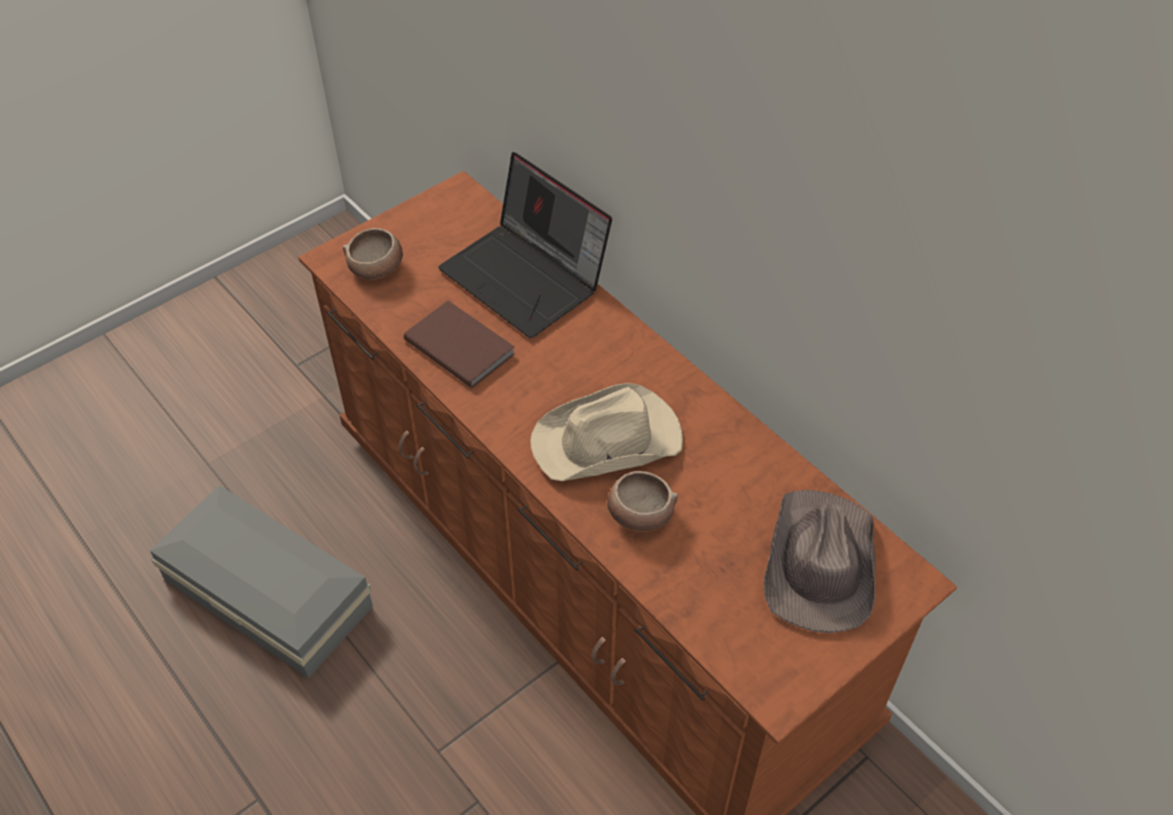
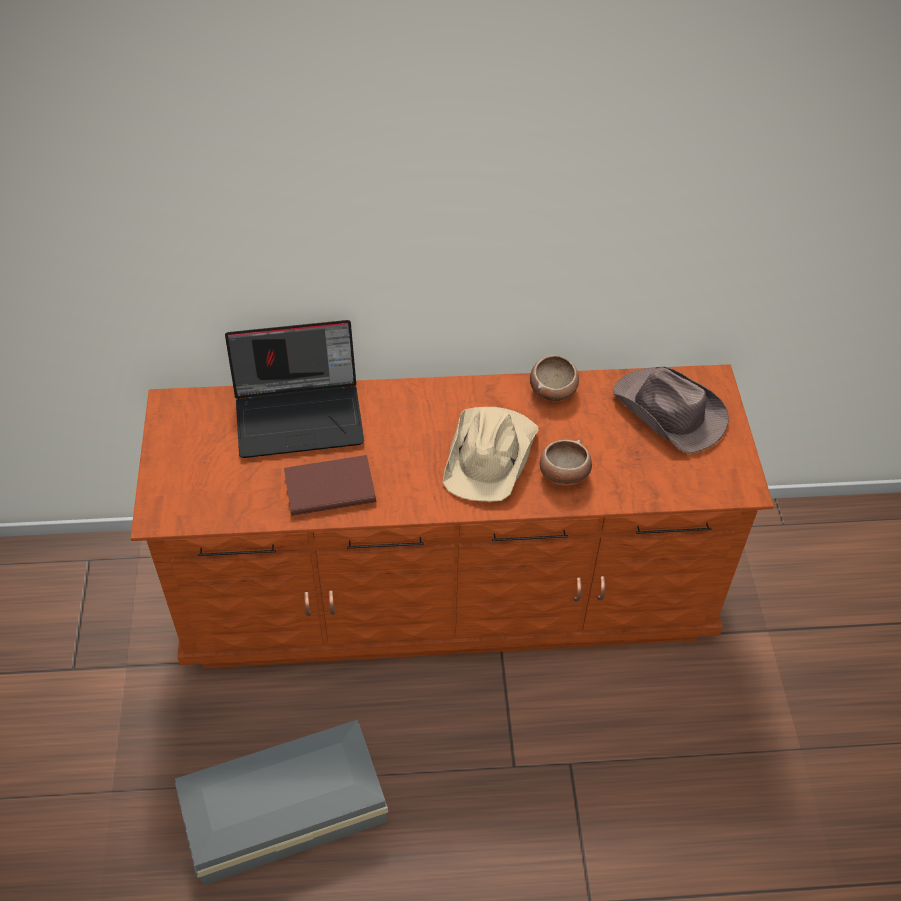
camera: 55 degrees left, 0 degrees up
bowl [343,228,403,280] -> bowl moved to [530,355,579,401]

